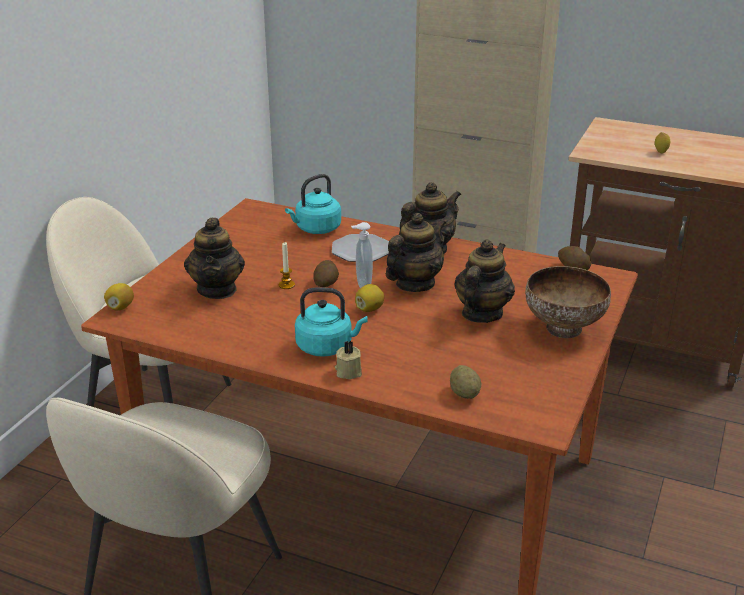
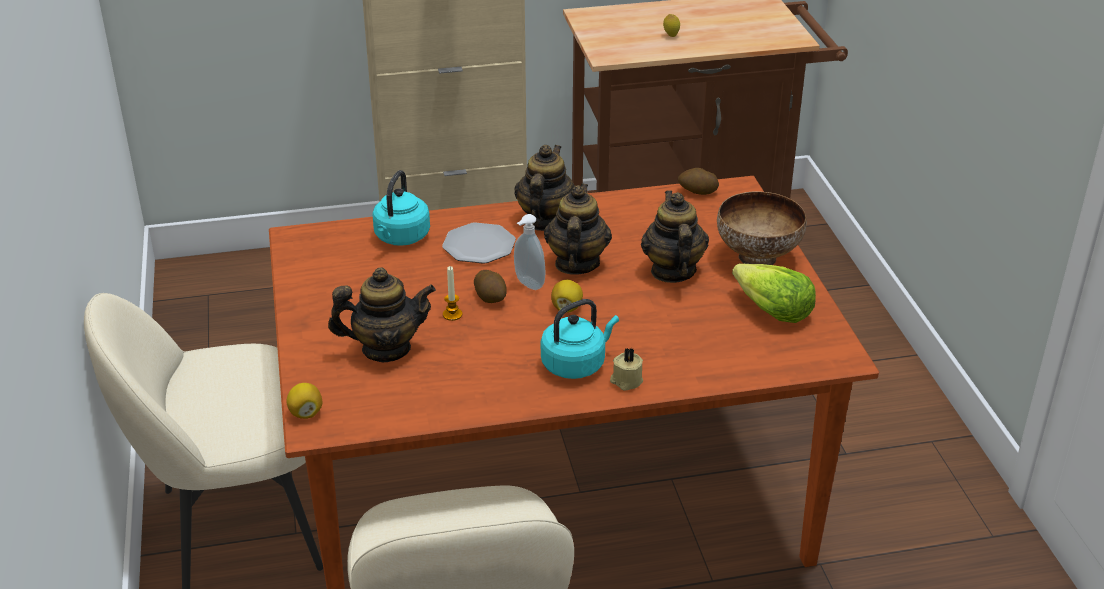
camera: 35 degrees left, 5 degrees up
teapot [184,218,245,299] -> teapot turned 60 degrees counterclockwise [328,267,436,362]
potato [450,365,481,399] -> none
none -> lettuce [732,264,816,323]

